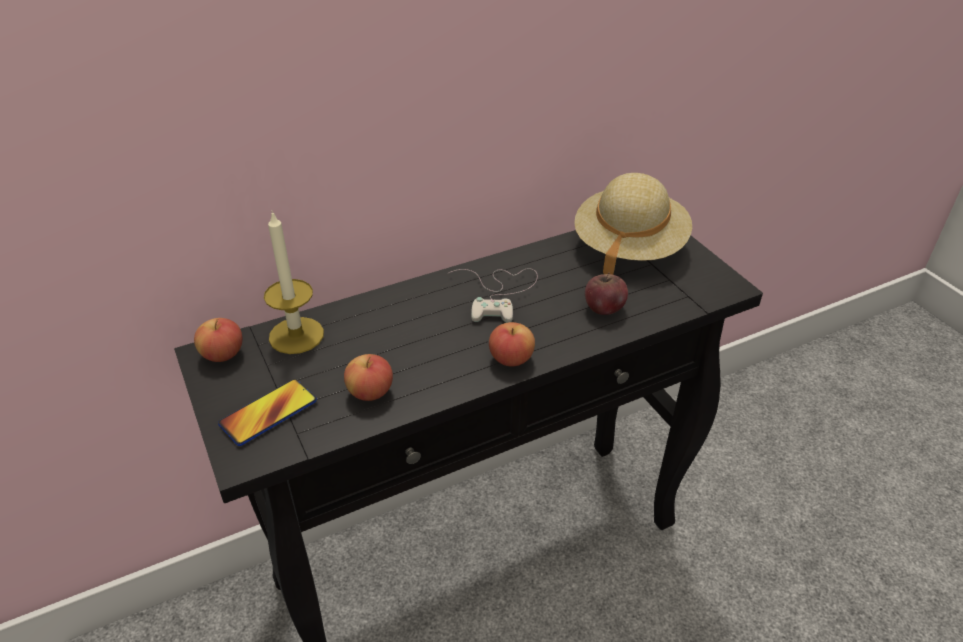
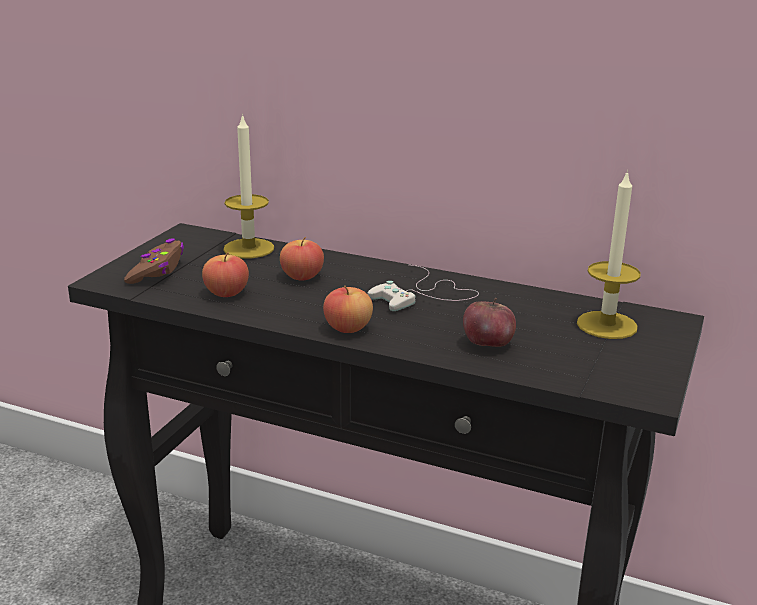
camera: 50 degrees right, 15 degrees down
apple [194,318,243,362] -> apple moved to [280,237,324,280]
phone [218,379,317,446] -> brown game controller [124,238,184,284]
beige hat [574,173,692,275] -> candle [577,170,641,339]

